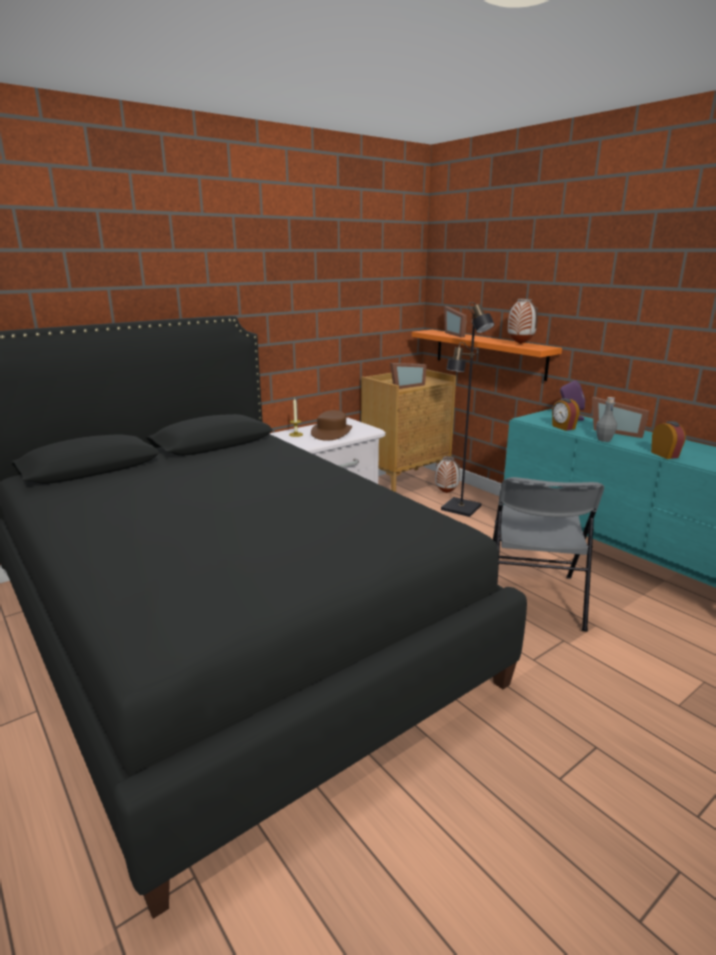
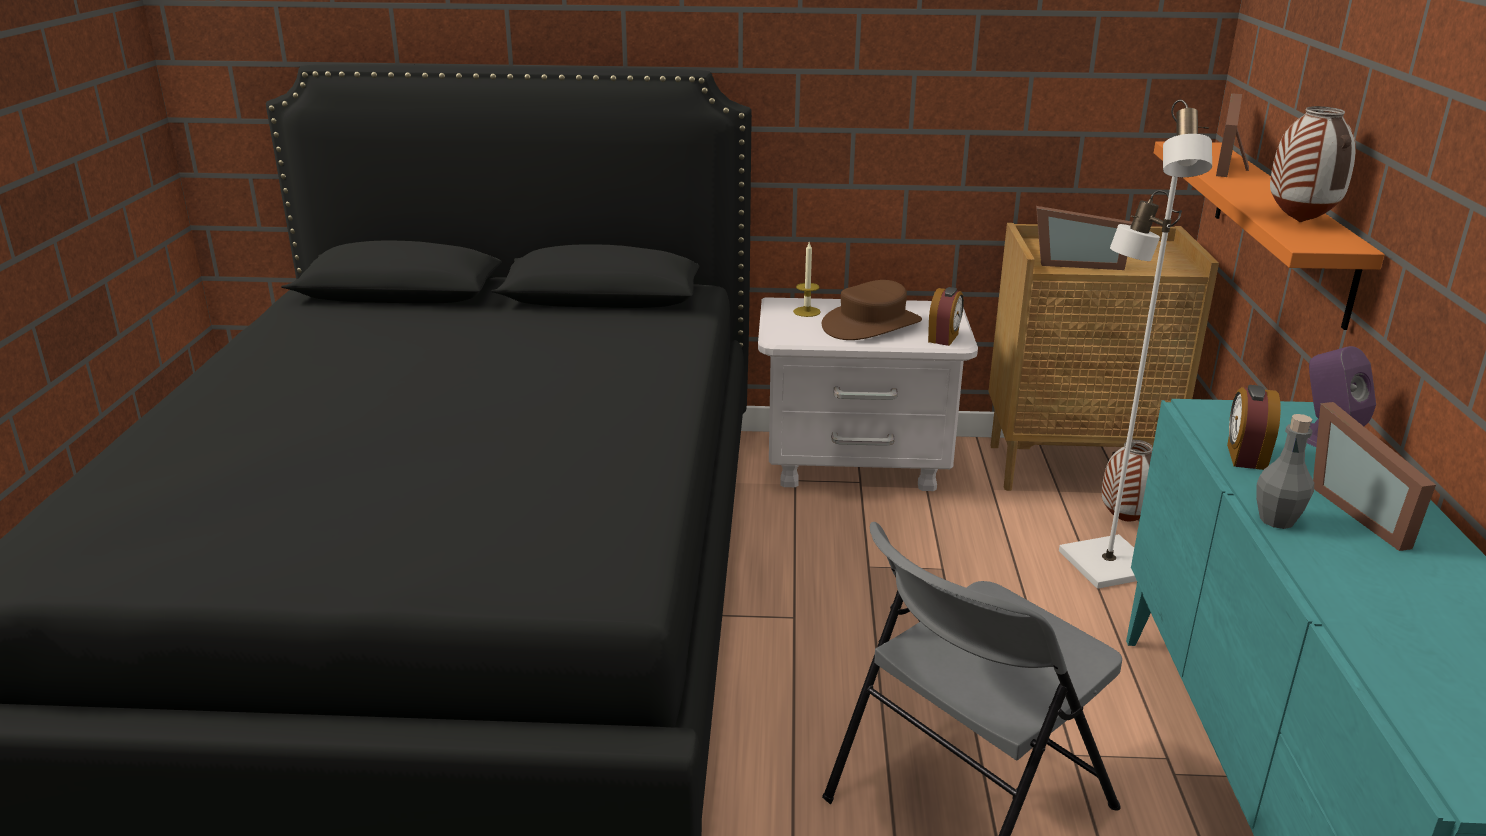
camera: 40 degrees right, 5 degrees up
black floor lamp [441,302,494,517] -> white floor lamp [1059,100,1212,589]
alarm clock [651,421,686,459] -> alarm clock moved to [928,287,964,346]

